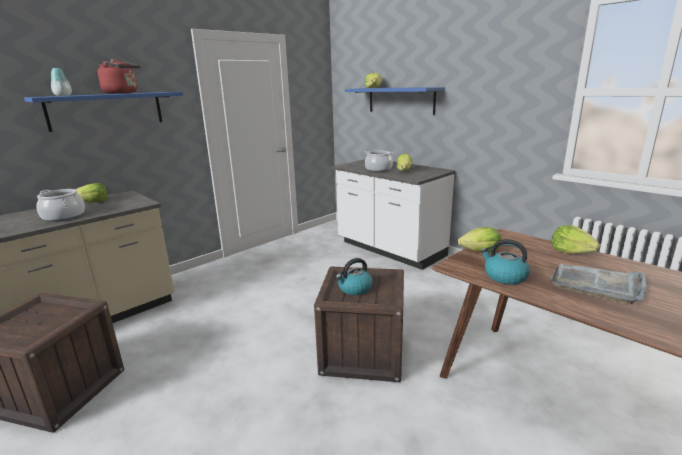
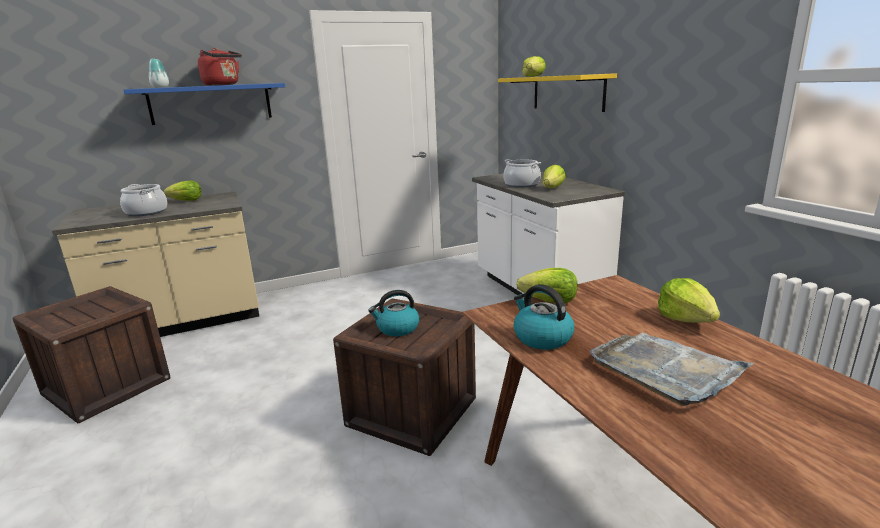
camera: 20 degrees right, 0 degrees up
blue shelf [345,87,445,114] -> yellow shelf [498,73,617,112]

